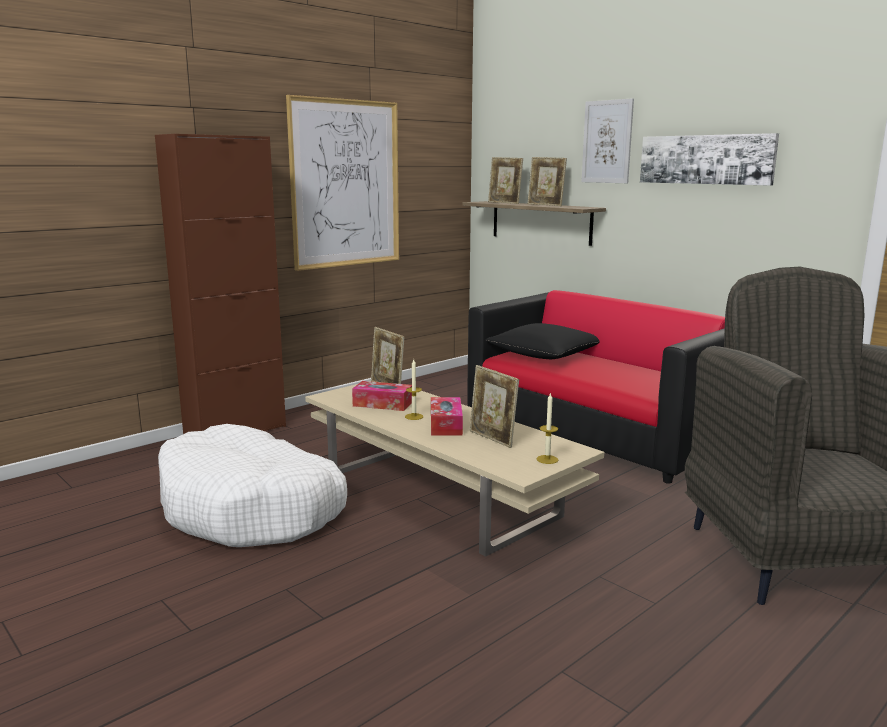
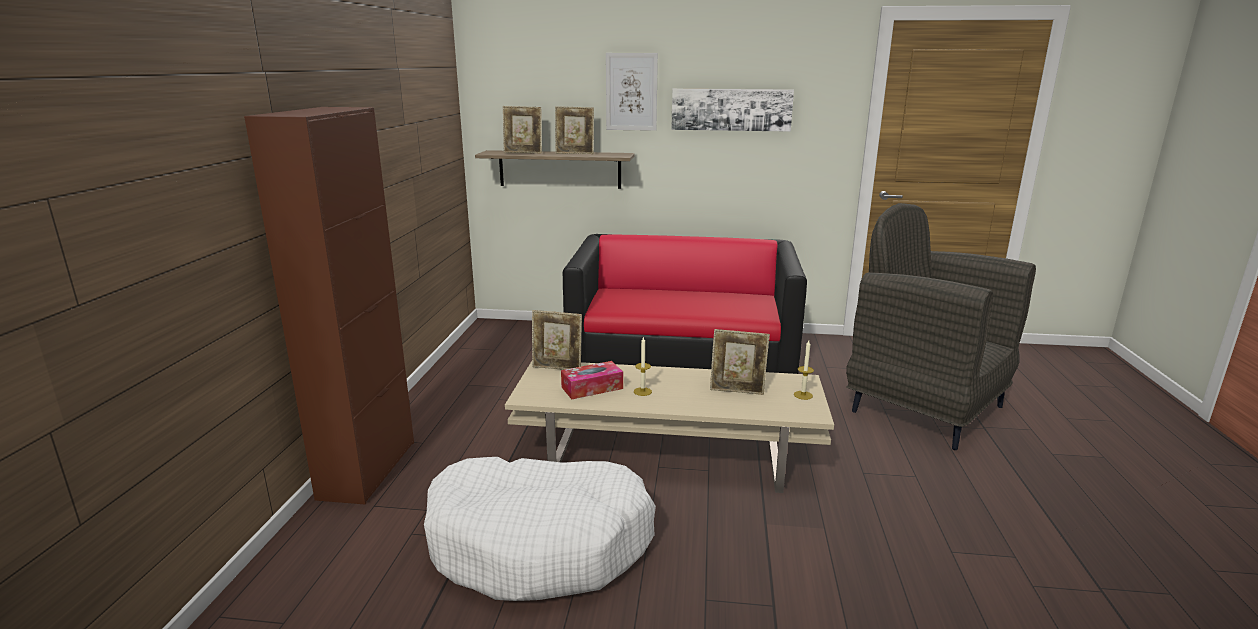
camera: 40 degrees left, 5 degrees up
picture [286,95,399,271] -> none
tissue box [431,397,463,436] -> none
black pillow [485,323,599,359] -> none

